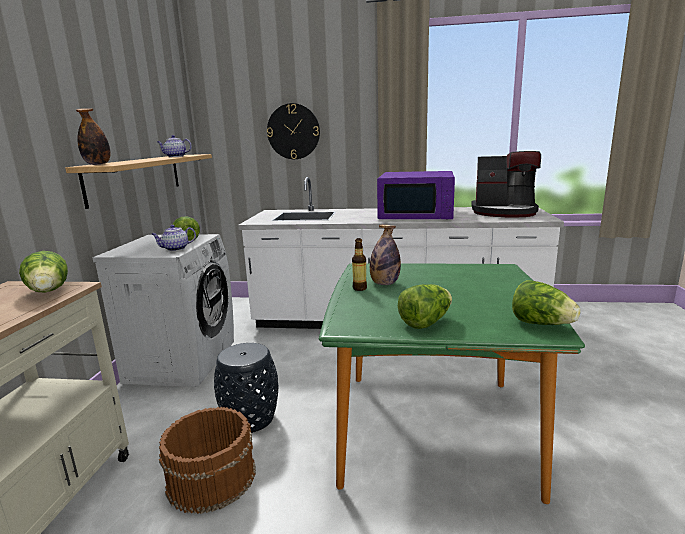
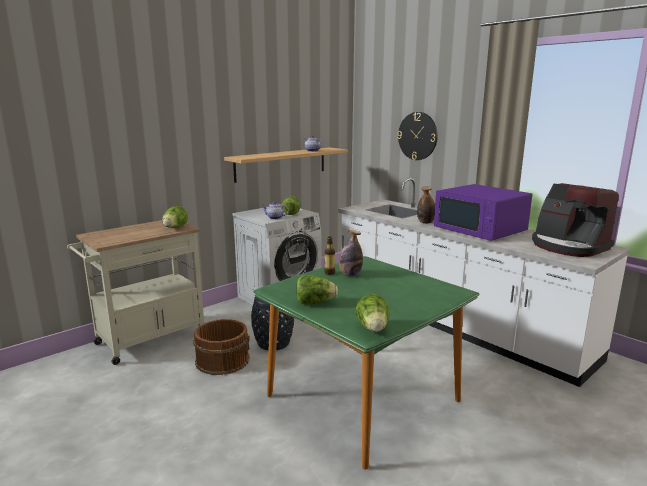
camera: 40 degrees right, 0 degrees up
bottle [76,108,111,165] -> bottle moved to [417,186,435,224]

